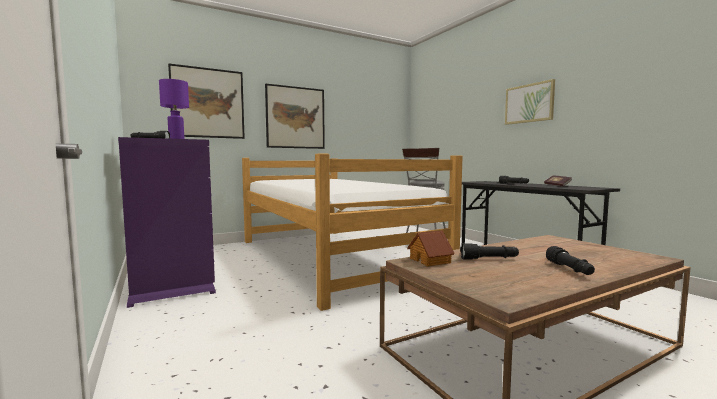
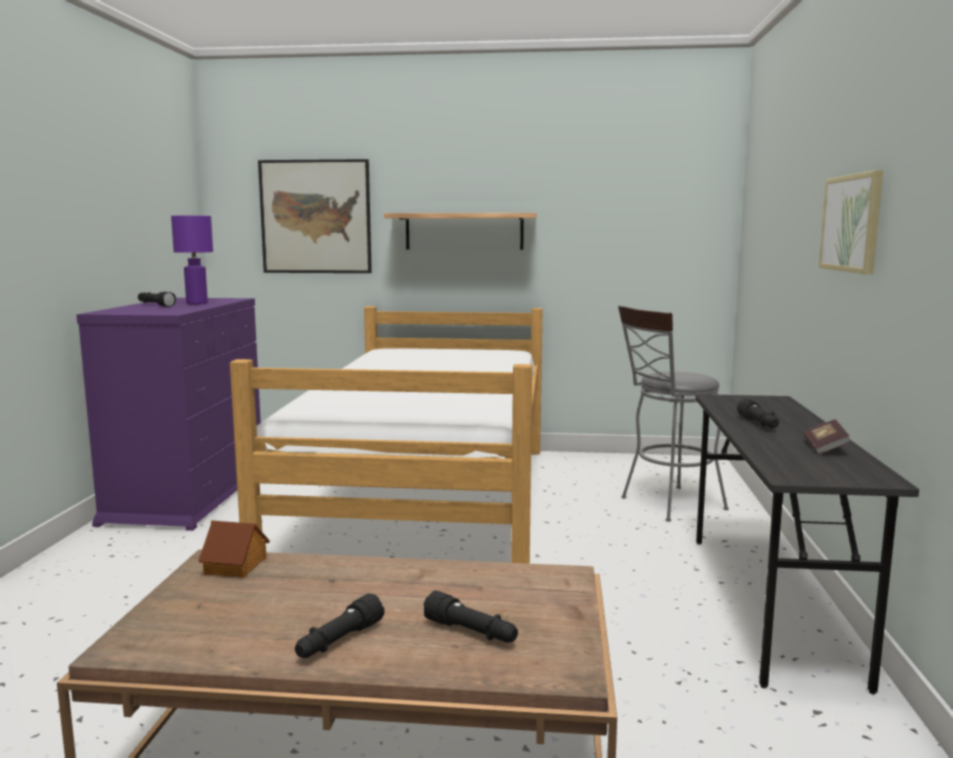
camera: 35 degrees right, 5 degrees up
picture [265,84,325,149] -> shelf [384,213,537,250]
black flashlight [460,243,519,259] -> black flashlight moved to [424,590,518,643]

